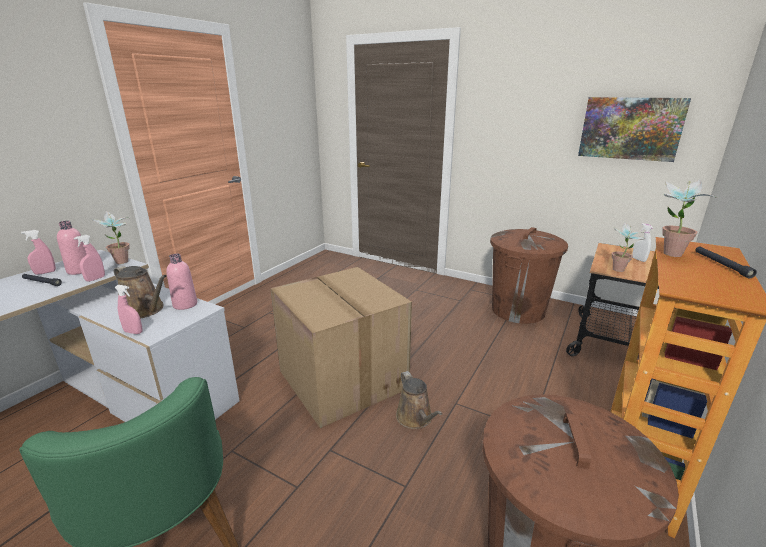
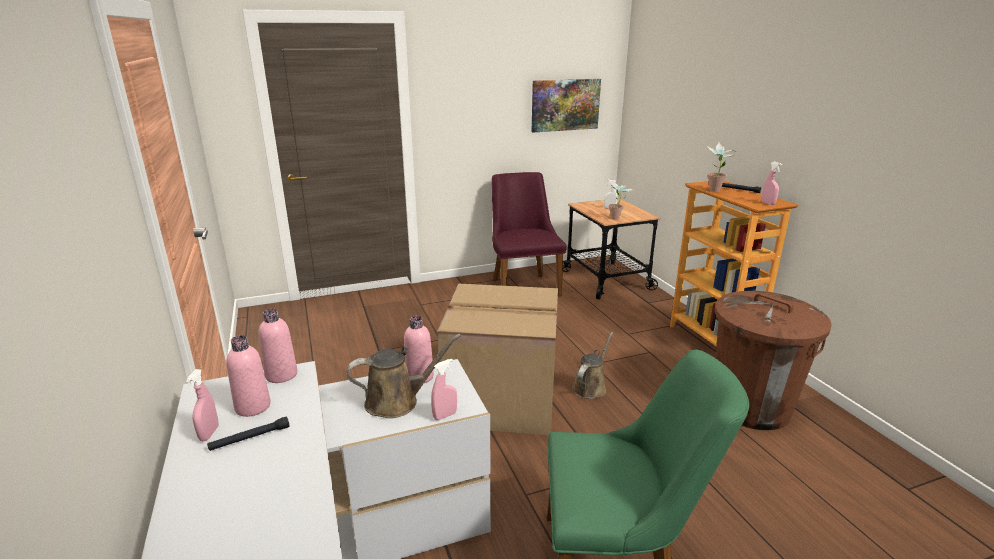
camera: 50 degrees left, 0 degrees up
pink spray bottle [74,235,105,282] -> pink spray bottle moved to [761,162,782,205]
potted plant [91,211,129,264] -> pink bottle [259,308,298,383]
brown watering can [396,371,442,429] -> brown watering can turned 75 degrees counterclockwise [572,332,613,399]
brown trash can [490,227,568,324] -> purple chair [492,172,567,297]

